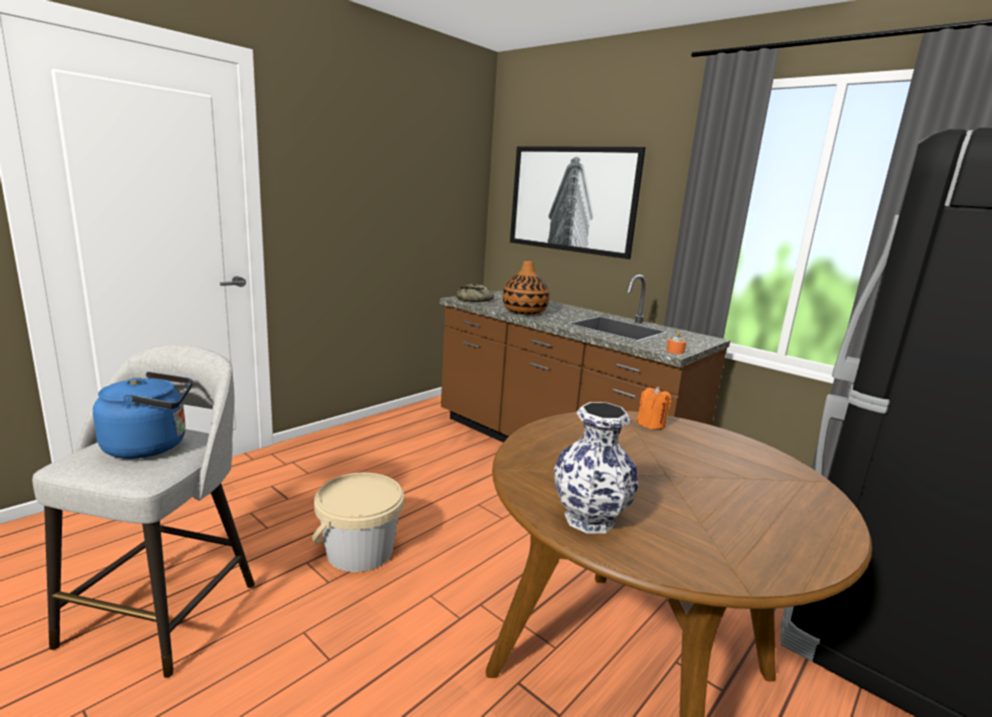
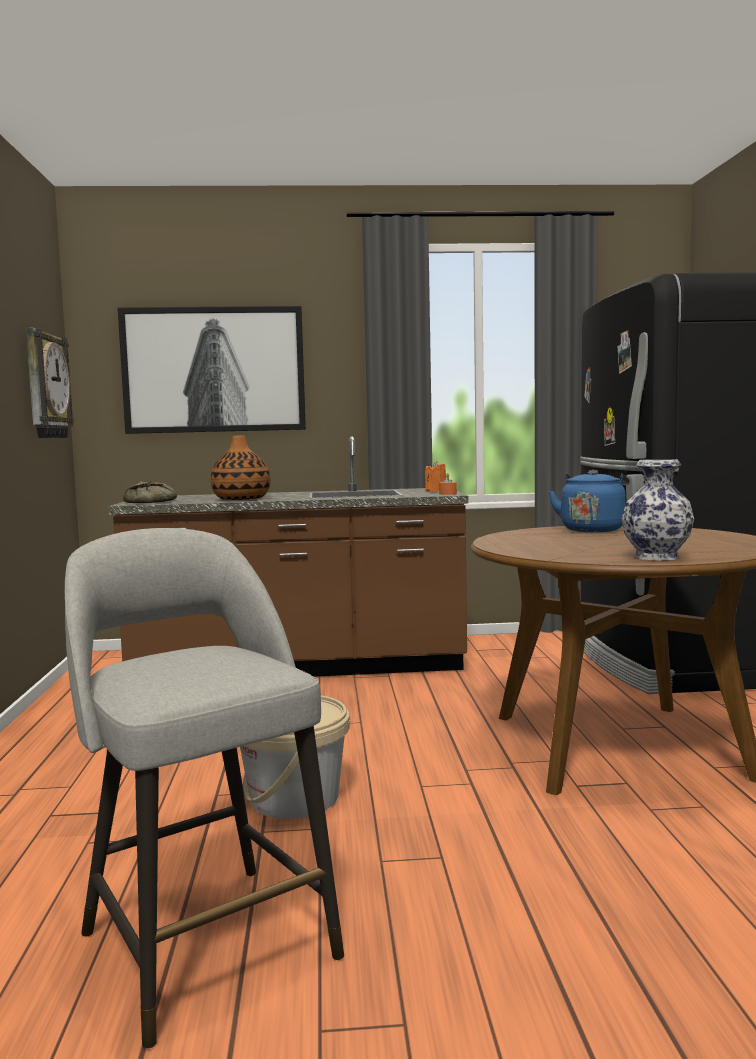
camera: 45 degrees left, 10 degrees down
blue kettle [93,372,193,459] -> blue kettle moved to [549,470,630,532]
orange candle [637,387,672,429] -> orange candle moved to [425,461,446,492]
none -> wall clock [26,328,74,438]

